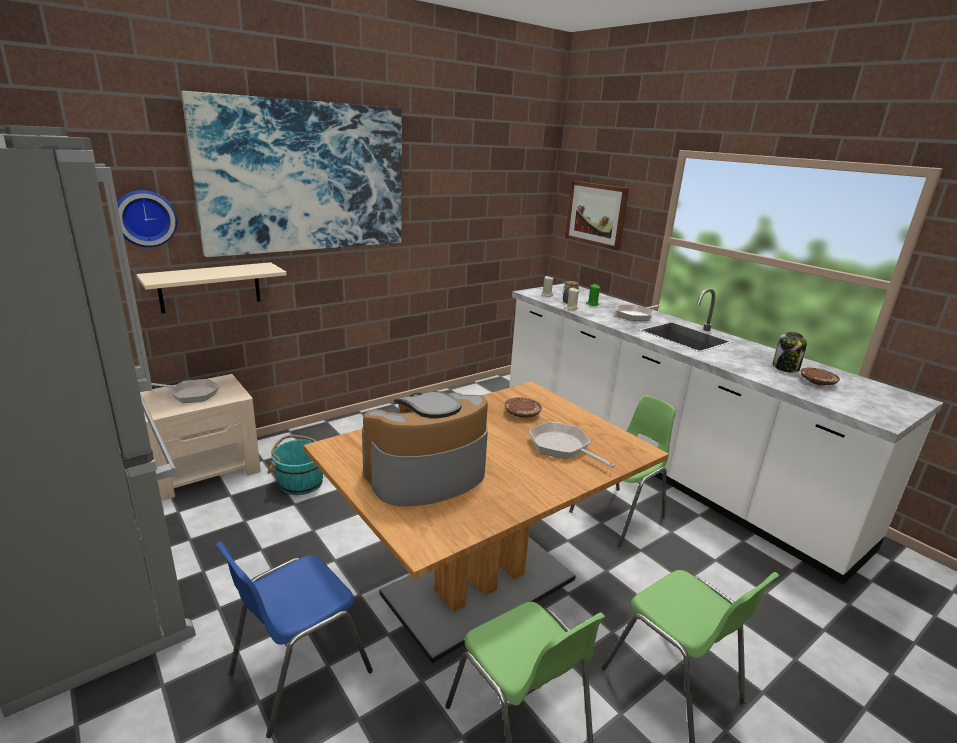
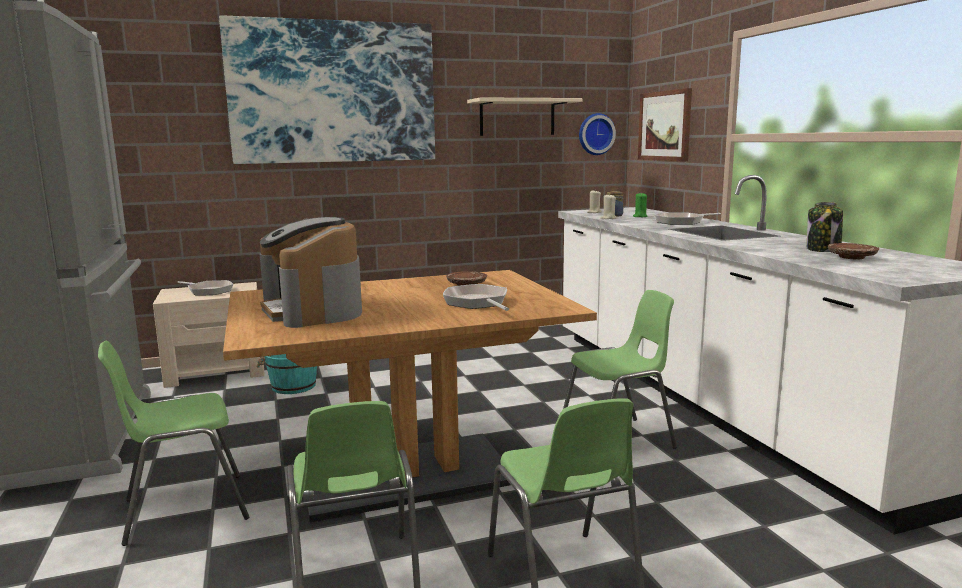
camera: 20 degrees right, 10 degrees down
wall clock [117,190,177,247] -> wall clock moved to [579,113,616,155]
beige shelf [136,262,287,314] -> beige shelf moved to [467,97,582,136]
blue chair [216,542,373,738] -> green chair [98,341,249,546]
coffee machine [362,391,488,507] -> coffee machine turned 105 degrees counterclockwise [260,217,362,328]

